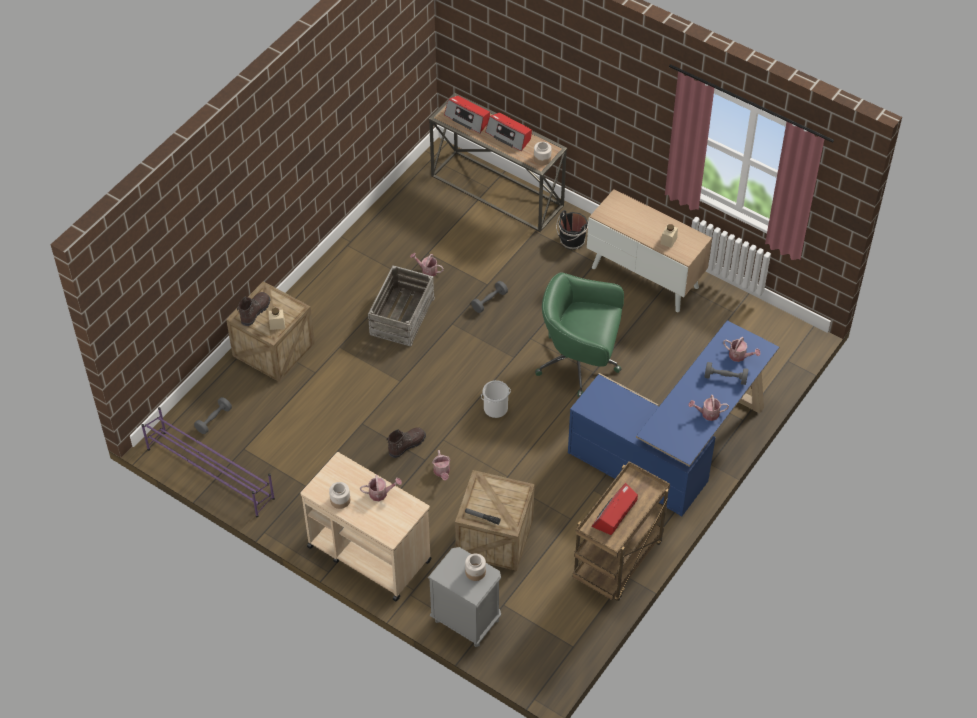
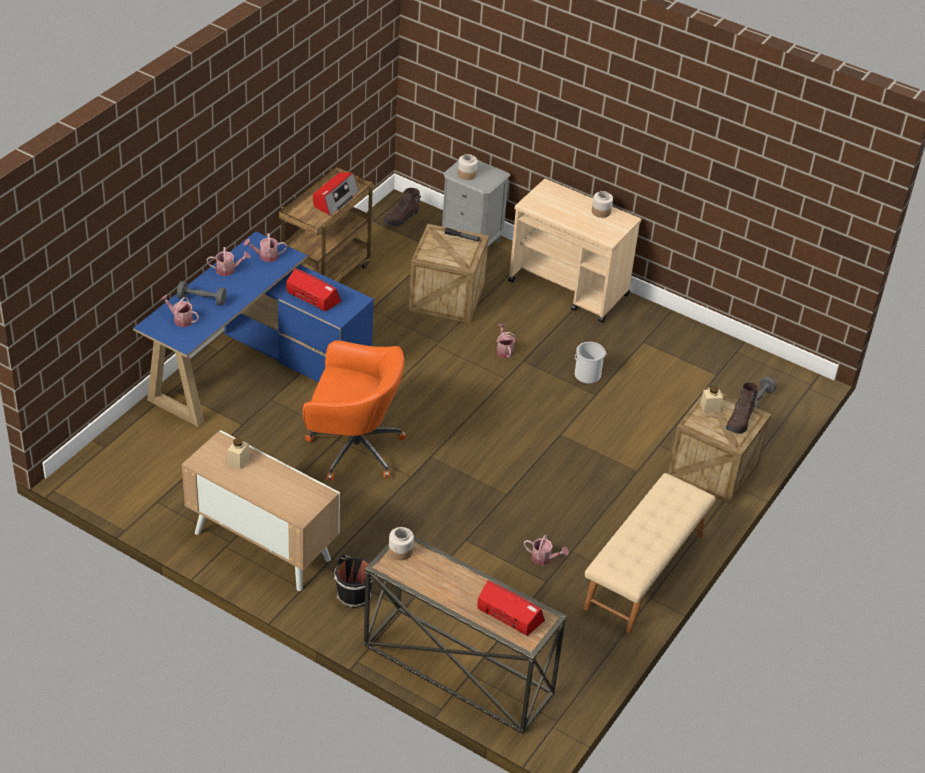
camera: 175 degrees right, 10 degrees down
purple shoe rack [141,407,275,517] -> none
watering can [360,475,402,501] -> watering can moved to [244,233,287,262]
crate [368,265,435,347] -> none
brown boot [386,427,426,458] -> brown boot moved to [383,188,421,227]
grey dumbbell [471,281,508,313] -> none
bucket [481,380,511,418] -> bucket moved to [575,342,606,384]
radio [485,113,532,151] -> radio moved to [286,268,342,312]
green office chair [535,272,624,397] -> orange office chair [303,340,406,481]
none -> beige bench [584,473,716,633]

